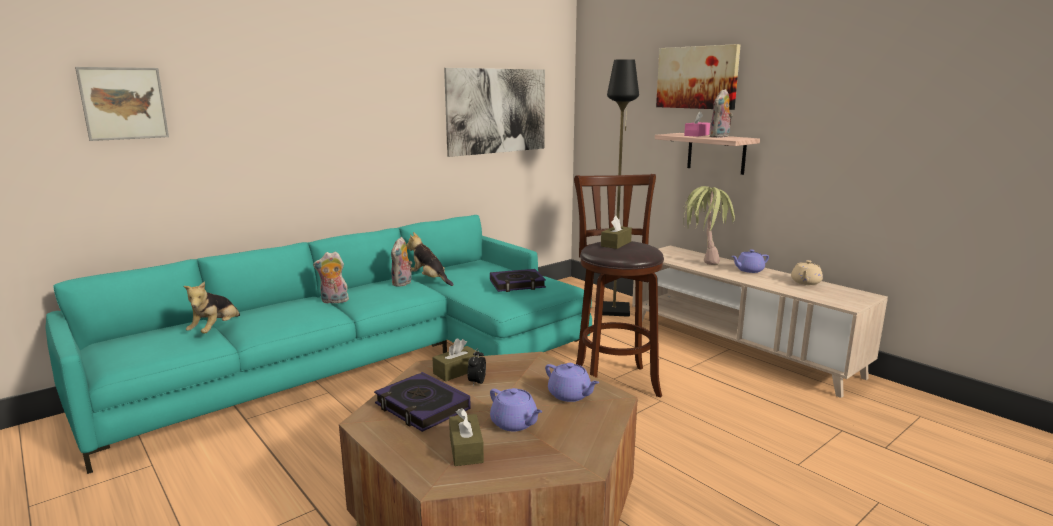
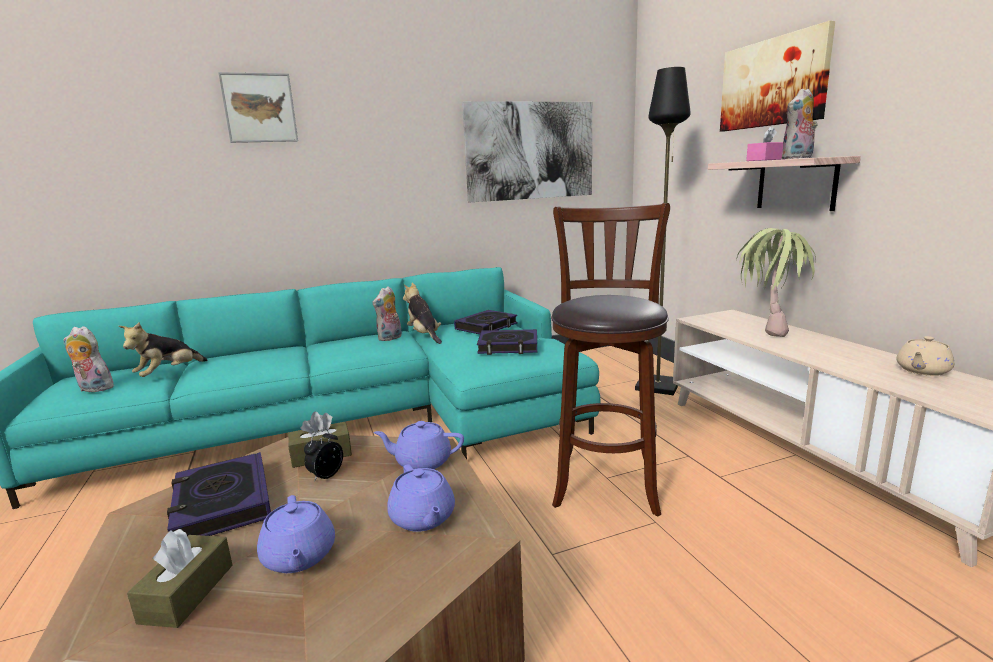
camera: 20 degrees right, 0 degrees up
picture [75,67,169,141] -> picture moved to [218,72,298,143]
plush toy [313,252,350,304] -> plush toy moved to [63,326,114,392]
brown tissue box [601,216,632,249] -> none
purple teapot [732,249,769,273] -> purple teapot moved to [373,421,464,469]
none -> book [454,310,518,335]

